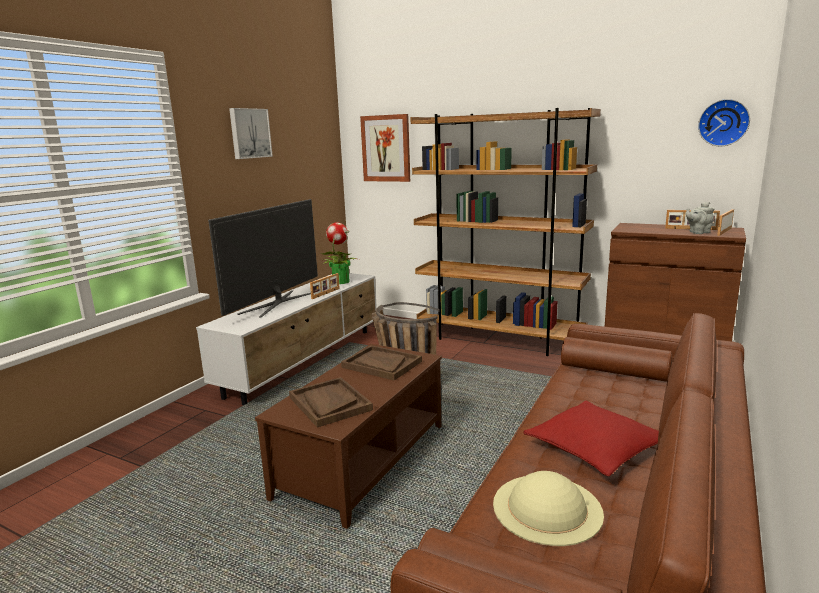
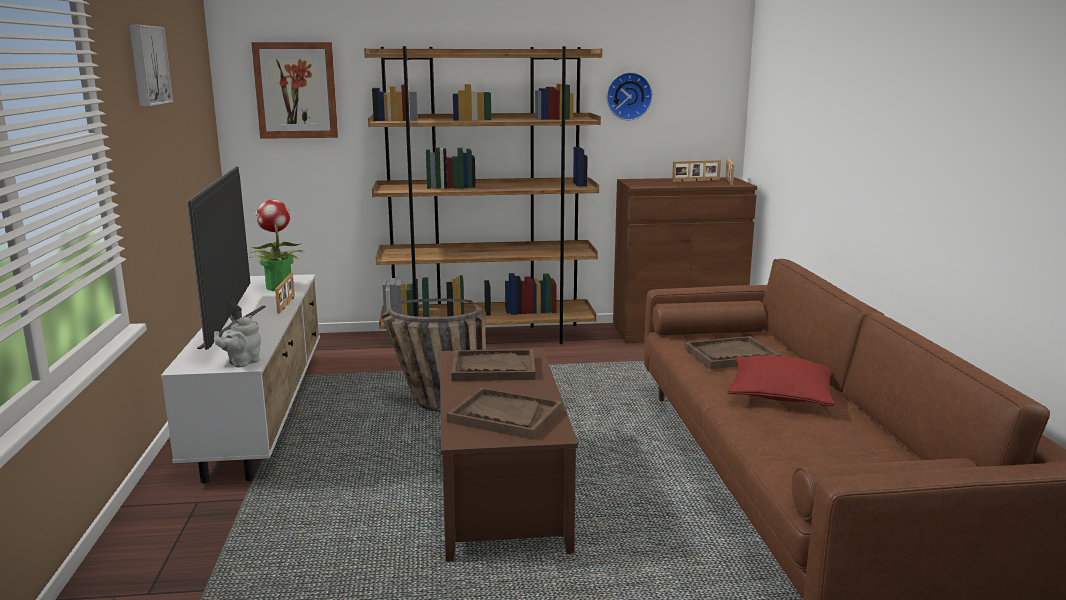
camera: 35 degrees left, 0 degrees up
beige hat [493,471,604,546] -> none
grey teapot [686,202,714,234] -> grey teapot moved to [214,315,261,367]
wall clock [698,99,750,146] -> wall clock moved to [606,72,653,120]
none -> brown tray [684,336,780,369]

